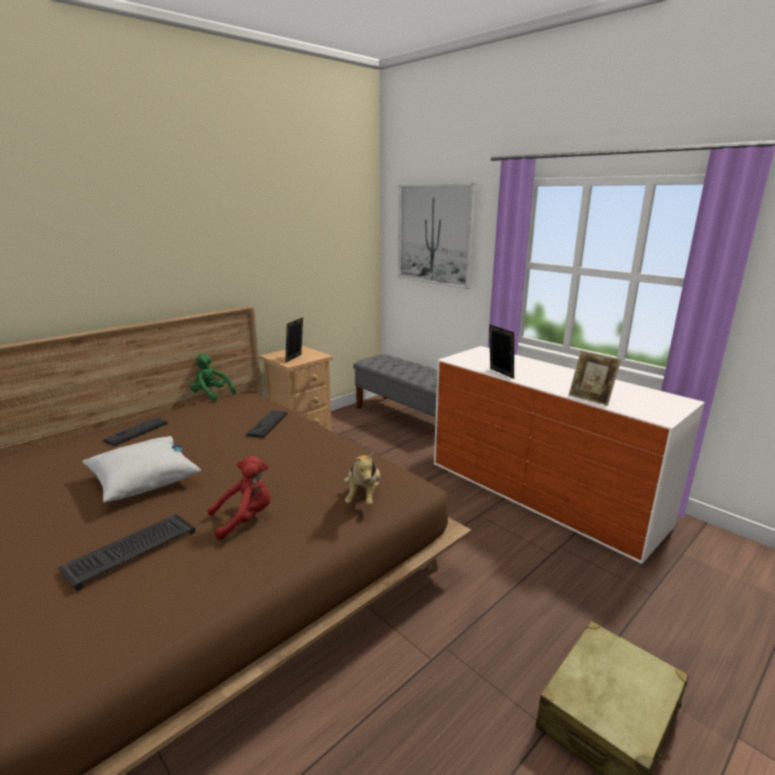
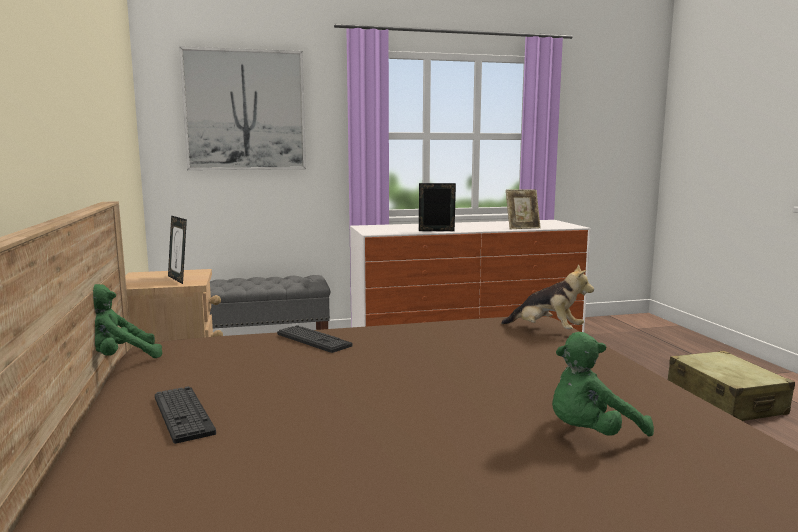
camera: 60 degrees left, 10 degrees down
keyboard [58,514,195,591] -> green plush toy [552,332,654,437]
grey pillow [82,436,201,503] -> none
red plush toy [208,456,271,540] -> none

